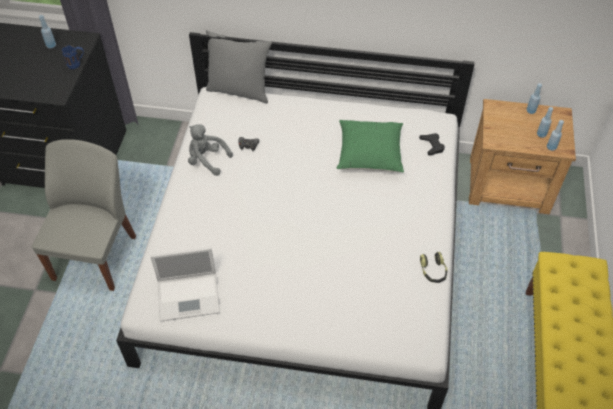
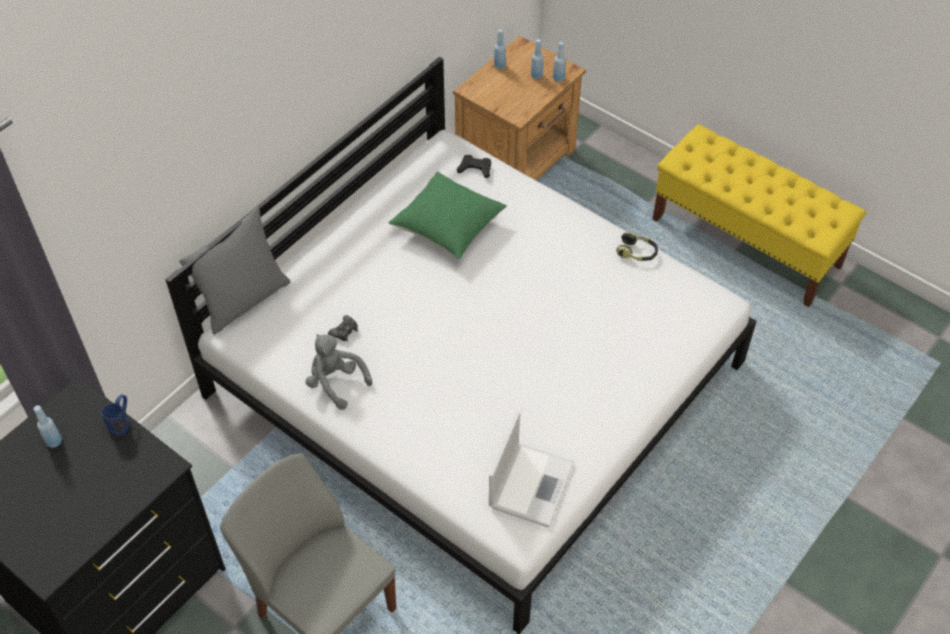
camera: 60 degrees left, 0 degrees up
grey plush toy [188,124,233,176] -> grey plush toy turned 75 degrees clockwise [305,334,372,410]

